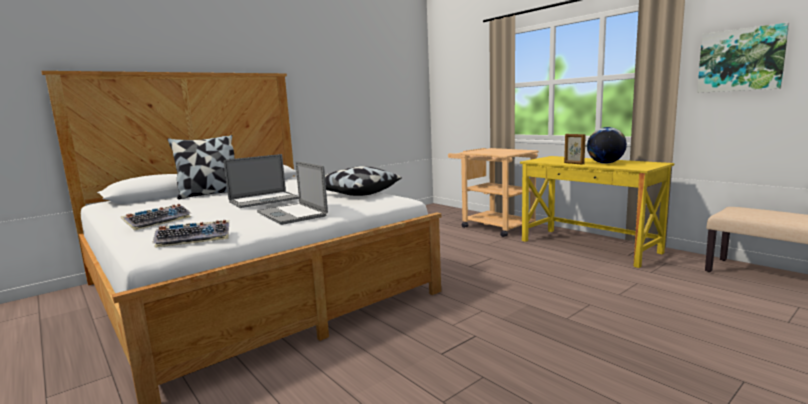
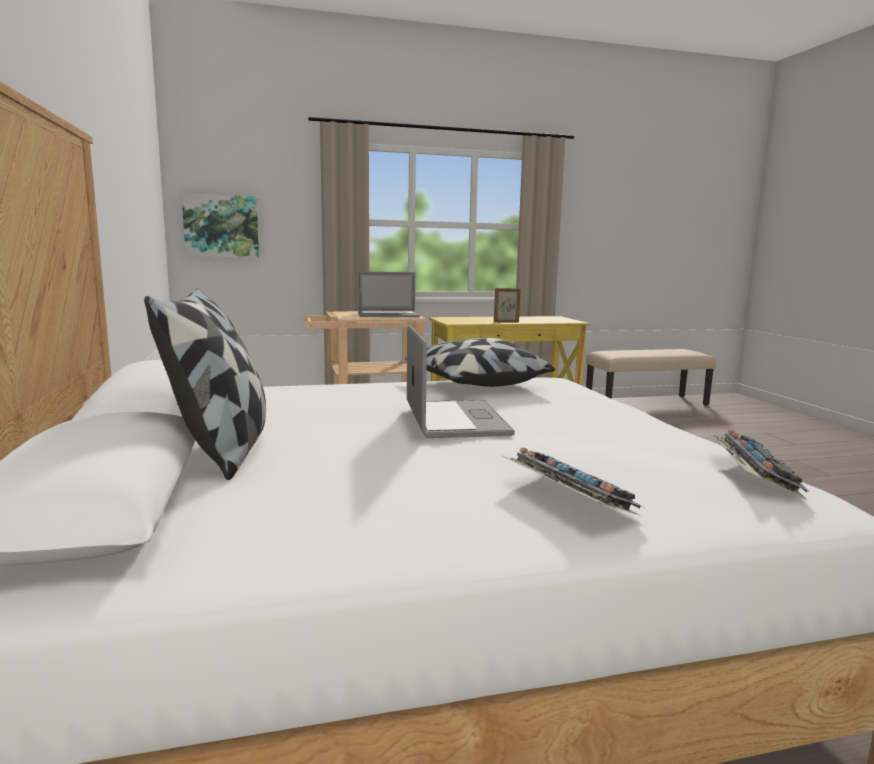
camera: 65 degrees left, 0 degrees up
laptop [257,161,328,225] -> laptop moved to [358,272,420,317]
globe [587,127,627,164] -> none
picture [697,23,789,93] -> picture moved to [182,194,259,258]

